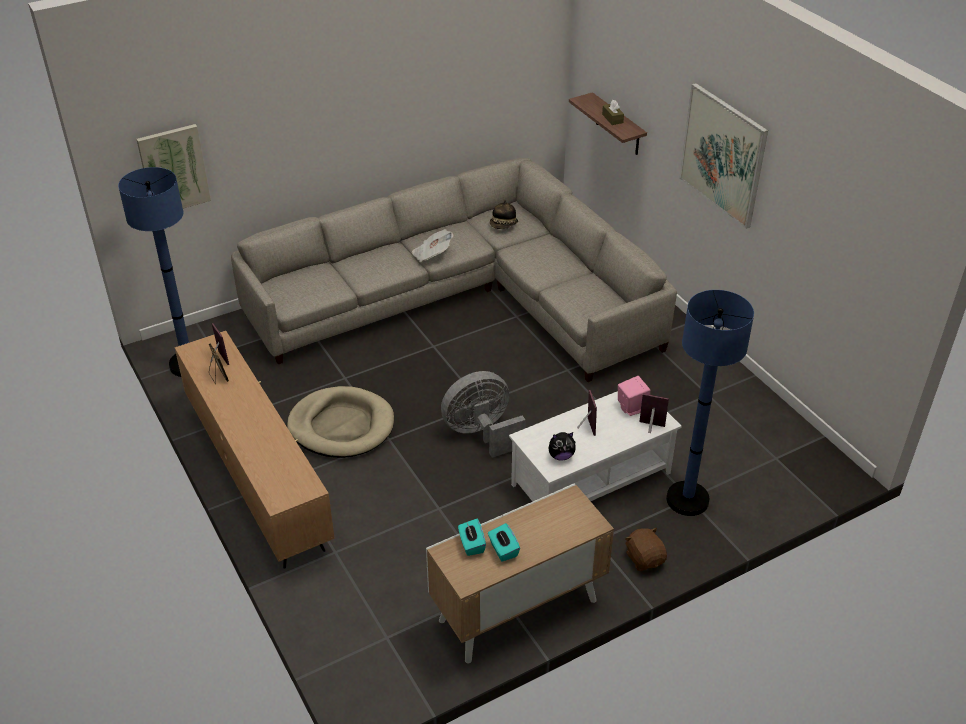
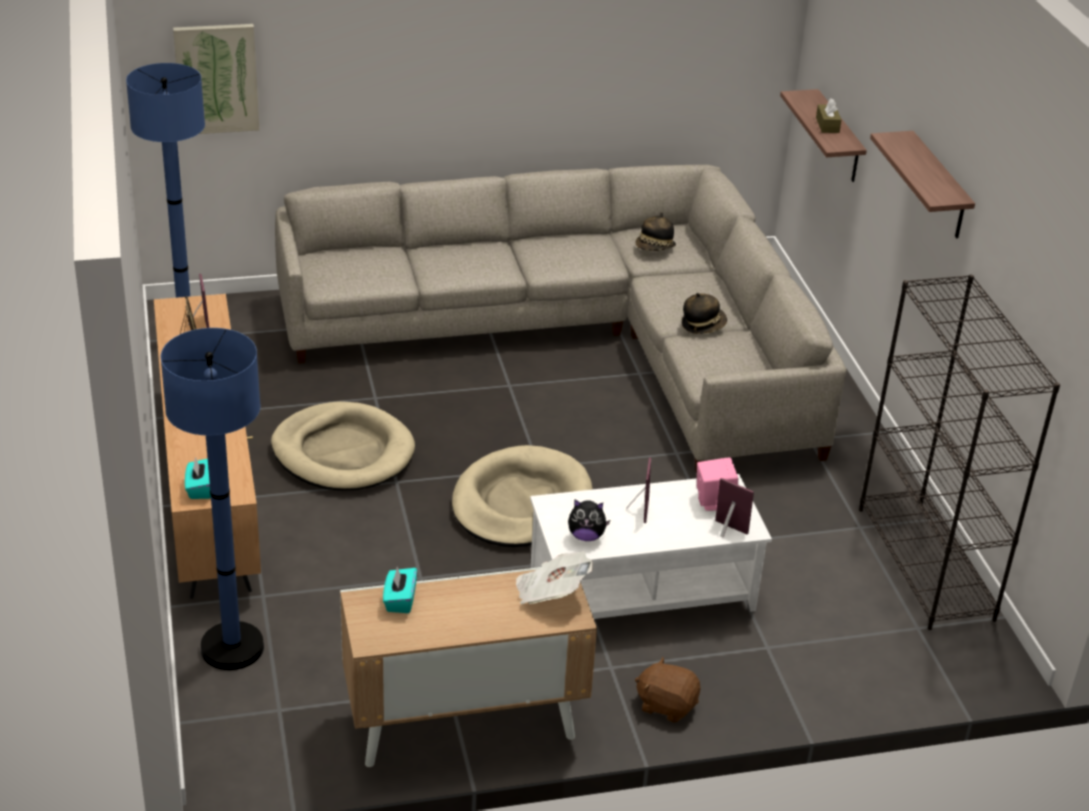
camera: 15 degrees right, 5 degrees down
newspaper [412,229,454,262] -> newspaper moved to [516,551,593,605]
grey fan [441,371,526,458] -> beige dog bed [452,445,593,547]
turquoise tissue box [488,523,520,562] -> turquoise tissue box moved to [185,457,211,499]
brown plush toy [625,528,667,571] -> brown plush toy turned 60 degrees counterclockwise [635,657,701,723]
blue floor lamp [666,290,754,516] -> blue floor lamp moved to [161,328,264,670]
picture [679,83,768,229] -> shelf [870,131,975,238]
none -> hat [682,293,727,334]
none -> black bookcase [859,275,1060,630]

